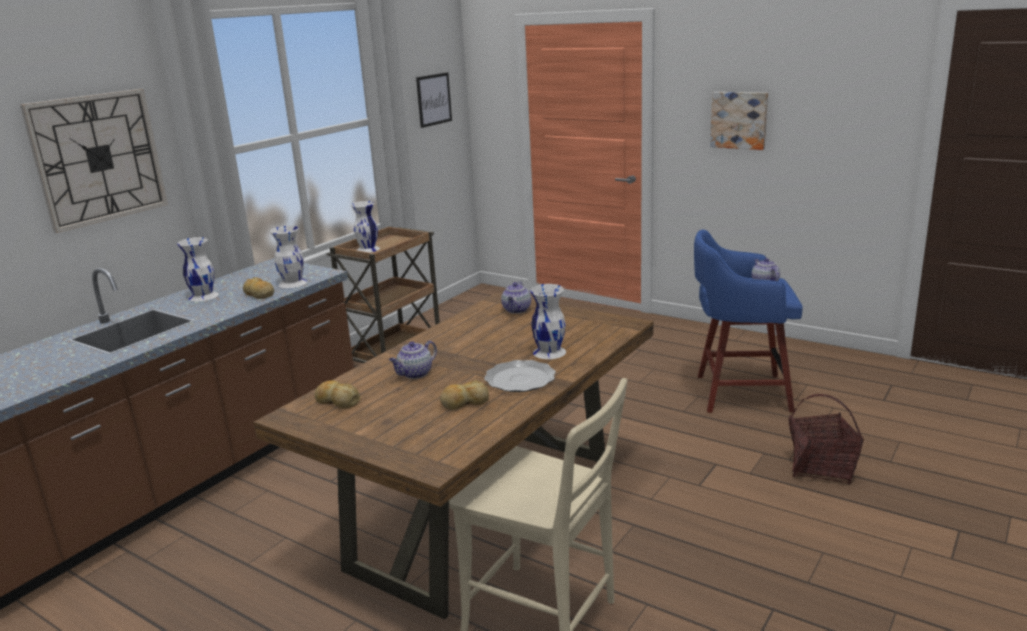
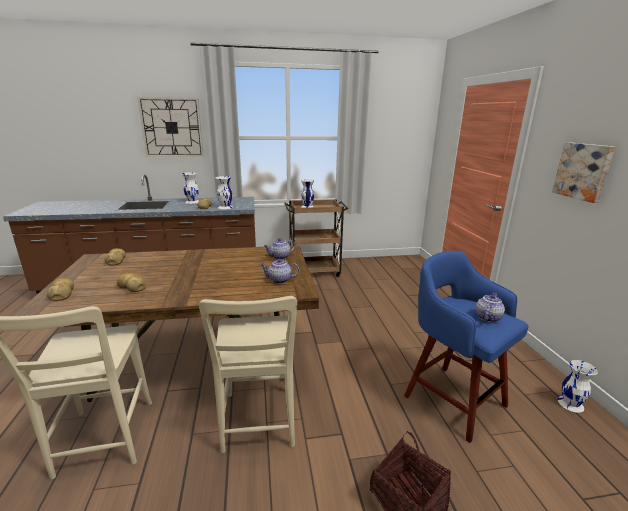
camera: 45 degrees right, 0 degrees up
teapot [389,341,437,379] -> teapot moved to [260,259,299,284]
picture [416,72,452,128] -> none
plate [484,360,556,392] -> none
white vase [530,284,566,359] -> white vase moved to [558,360,598,413]
none -> bread [47,279,74,301]
none -> beige chair [199,296,297,453]

